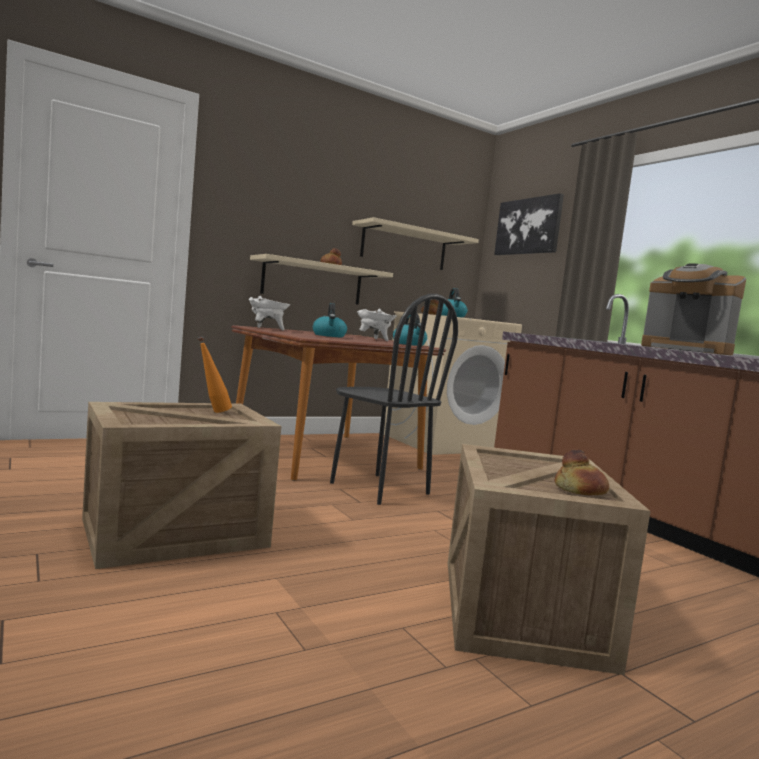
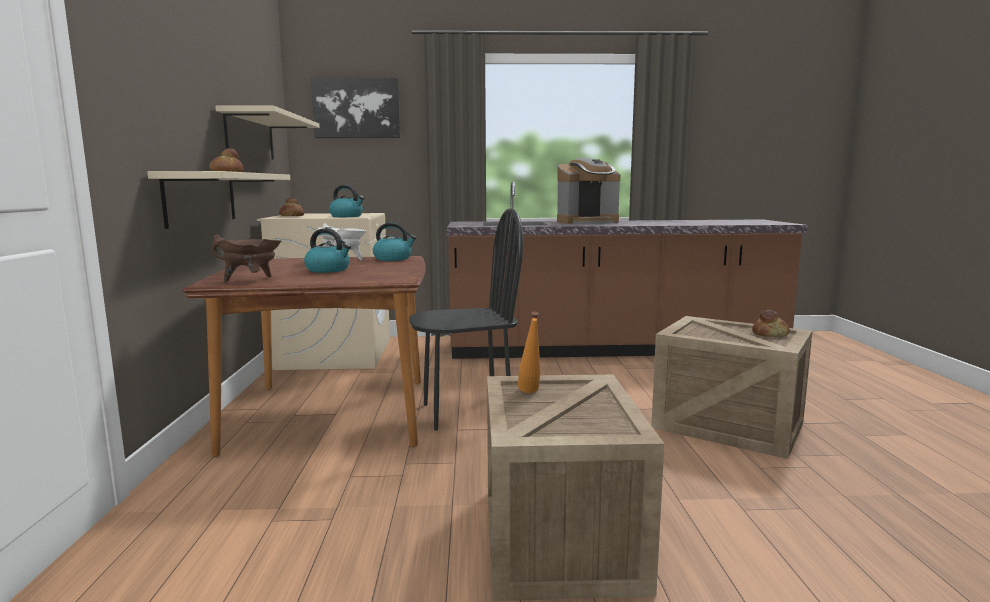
camera: 60 degrees left, 5 degrees up
white cooking pot [249,296,290,331] -> brown cooking pot [212,235,281,282]

